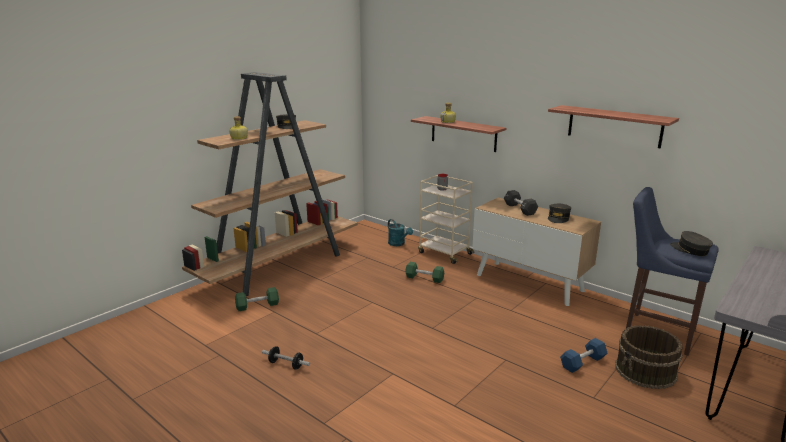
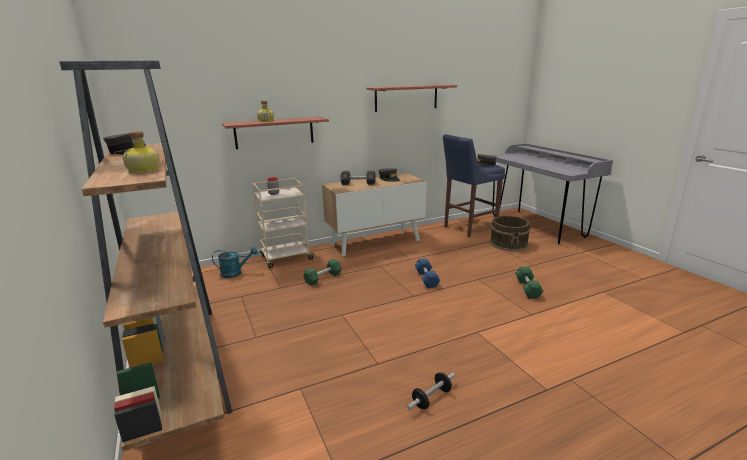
camera: 65 degrees left, 0 degrees up
green dumbbell [235,287,279,311] -> green dumbbell moved to [515,267,544,299]
blue dumbbell [560,338,607,373] -> blue dumbbell moved to [415,258,440,288]

